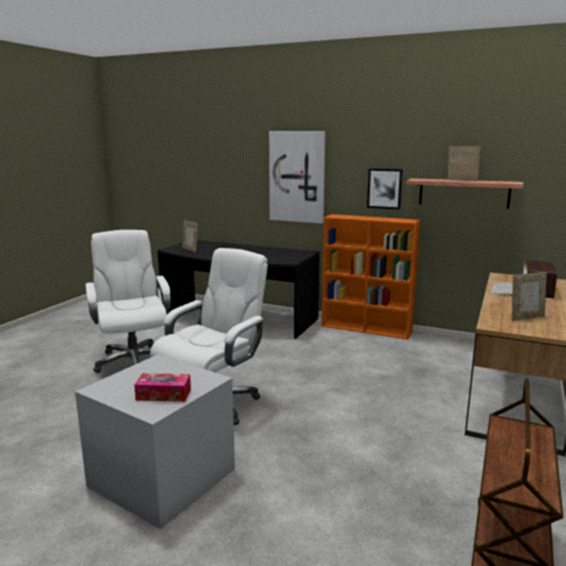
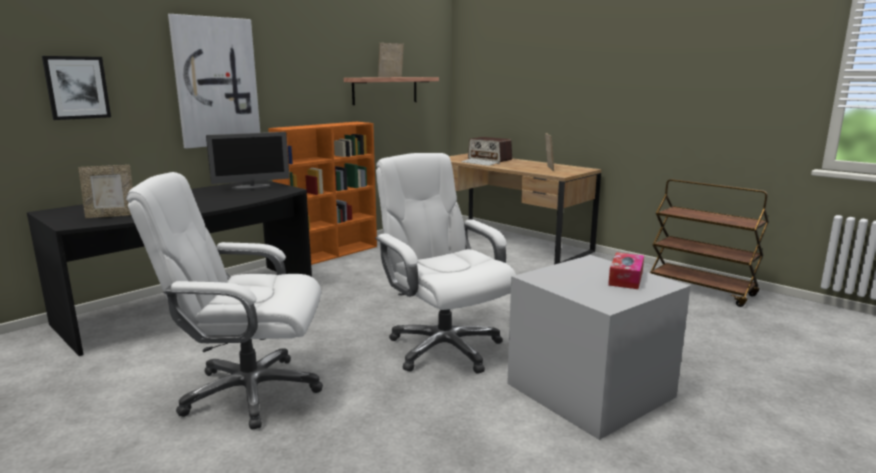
camera: 70 degrees left, 0 degrees up
picture [367,168,403,210] -> picture moved to [42,56,111,120]
none -> monitor [206,132,290,190]

